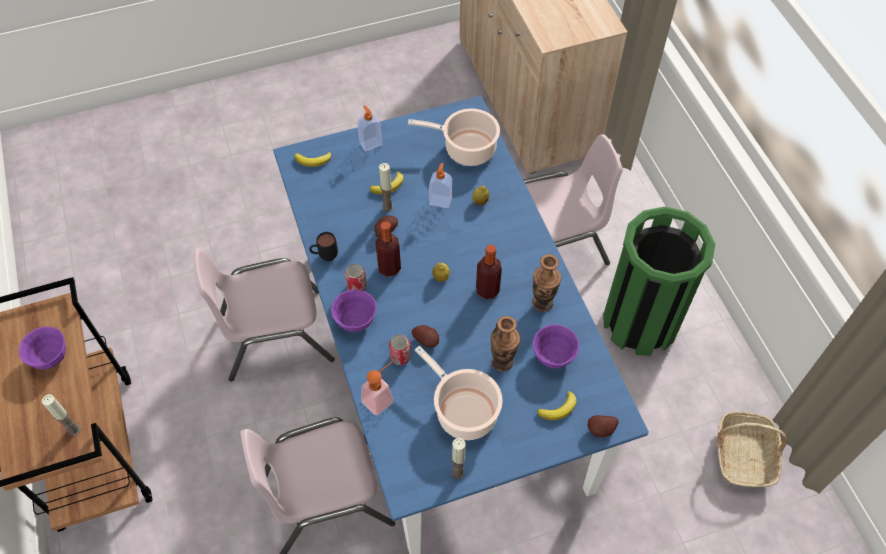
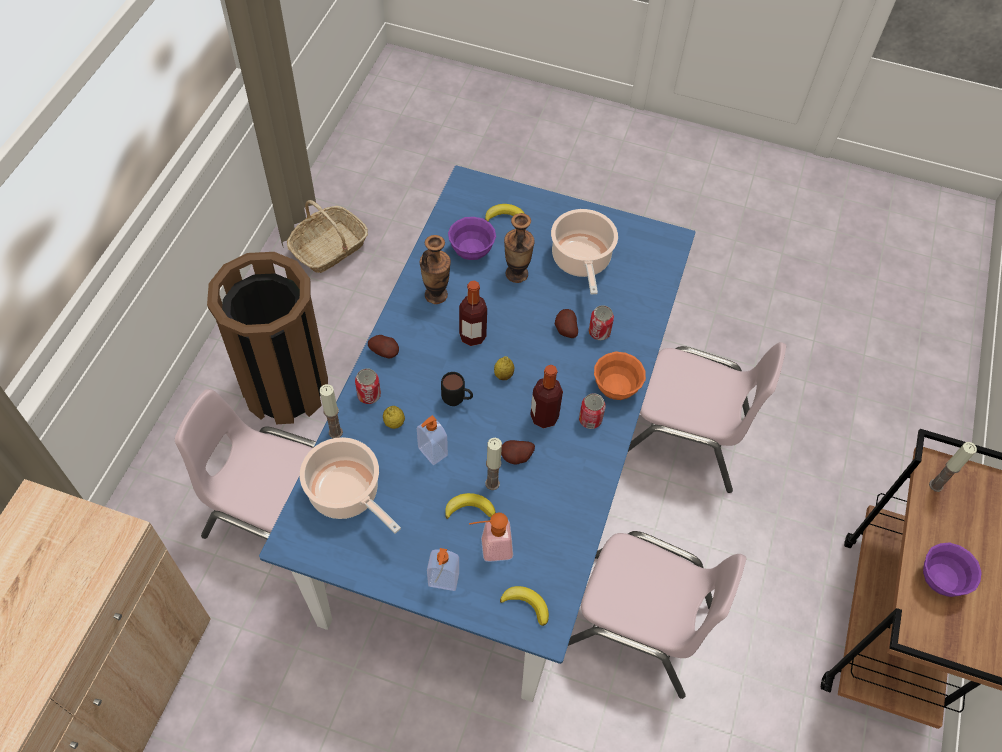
camera: 145 degrees left, 0 degrees up
black mug [309,232,338,261] -> black mug moved to [441,372,473,406]
purple bowl [331,289,377,332] -> orange bowl [594,351,646,400]
soap dispenser [361,361,394,416] -> soap dispenser moved to [469,513,513,562]
candle [451,438,466,479] -> candle moved to [320,384,343,438]
potato [588,415,619,437] -> potato moved to [368,335,399,359]
green trash can [603,206,715,356] -> brown trash can [207,252,328,424]
none -> can [355,368,381,404]

